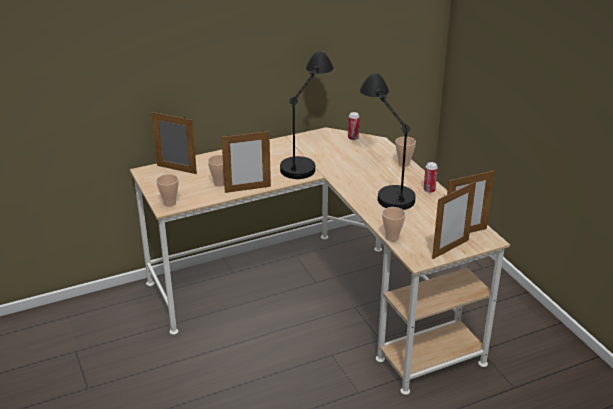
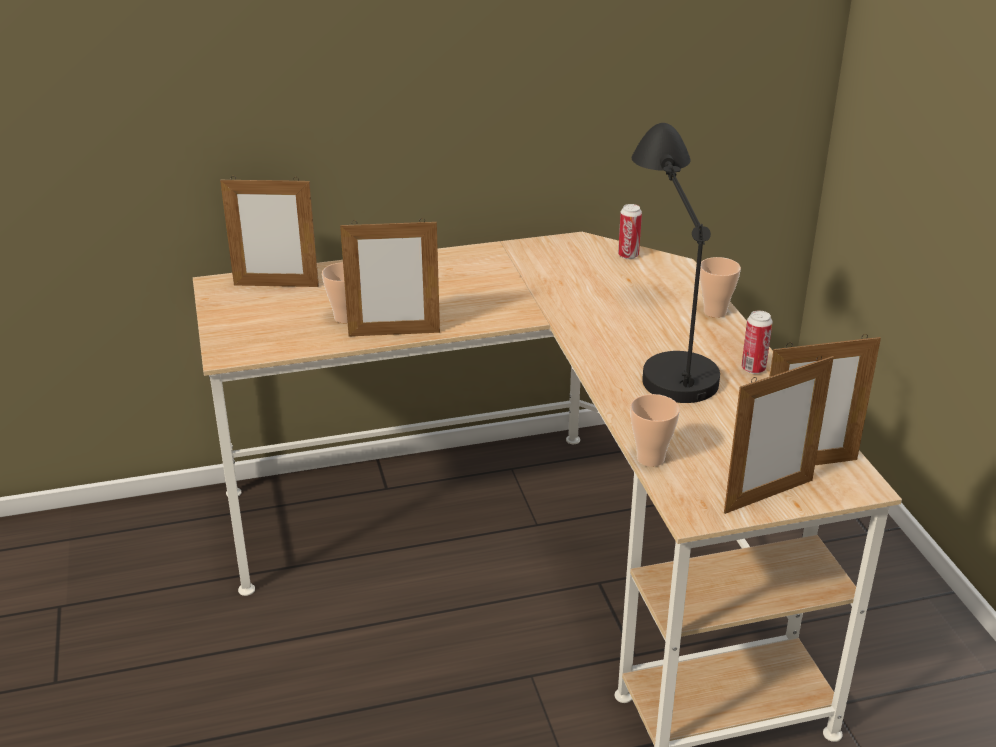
camera: 10 degrees right, 0 degrees up
picture frame [151,111,197,174] -> picture frame turned 150 degrees clockwise [220,176,319,287]
cup [156,174,178,207] -> none
black table lamp [280,51,333,179] -> none

